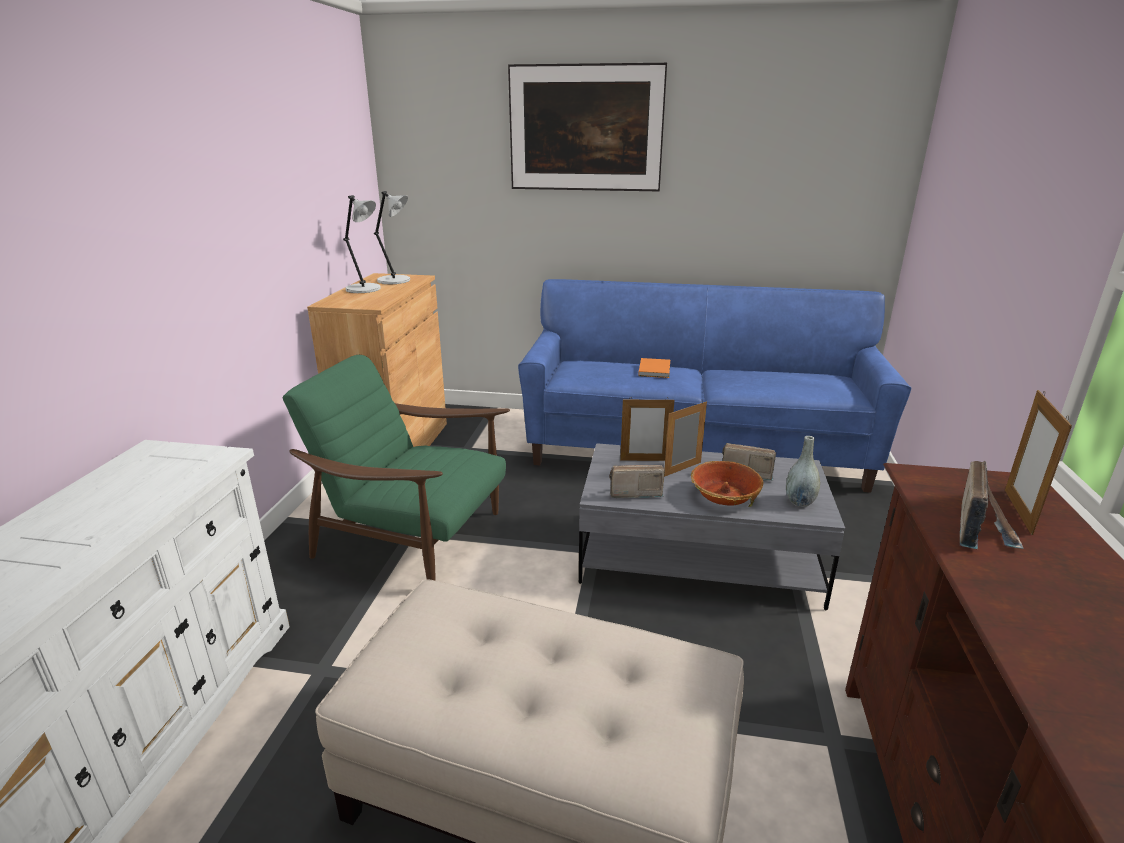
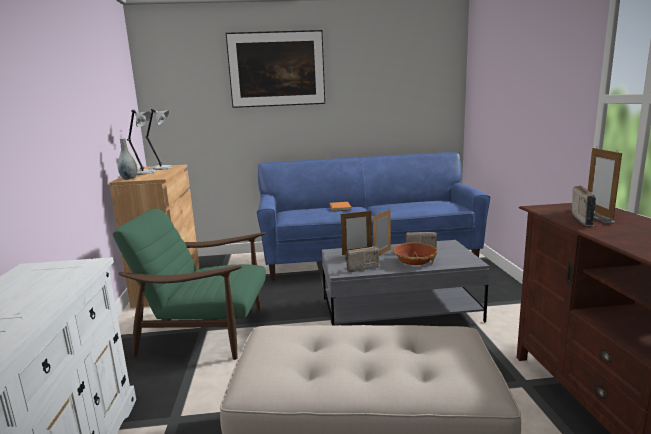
camera: 15 degrees left, 10 degrees down
grey vase [786,436,820,507] -> grey vase moved to [117,138,137,180]

